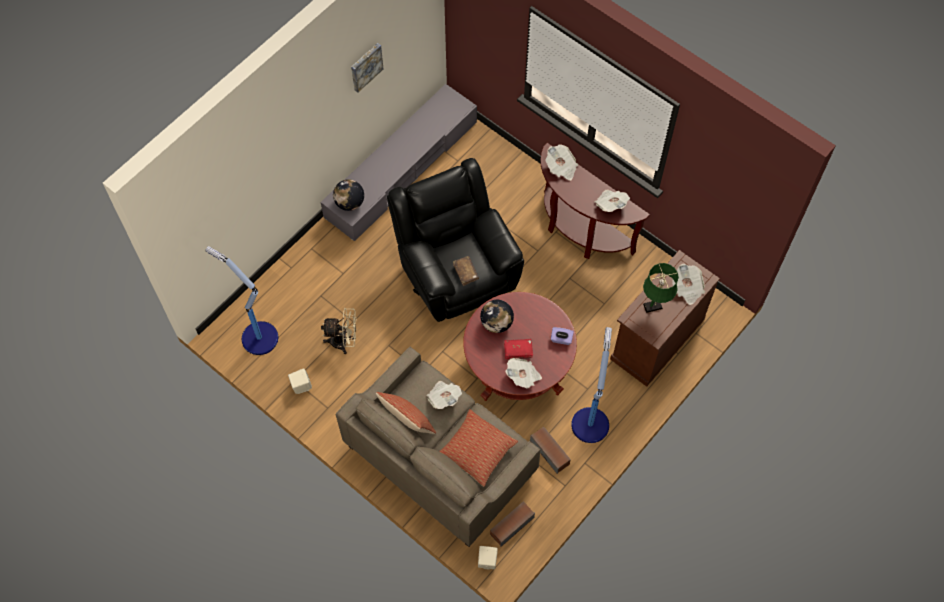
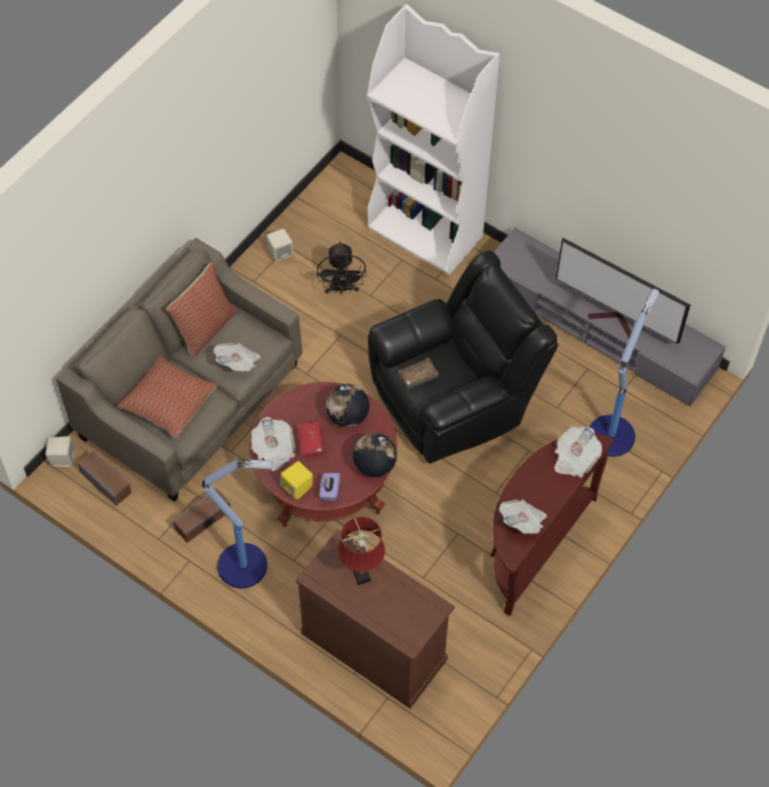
camera: 85 degrees right, 5 degrees down
floor lamp [206,246,278,355] -> floor lamp moved to [589,289,659,457]
beige fan [321,308,356,354] -> black fan [317,241,366,294]
globe [333,179,364,211] -> globe moved to [353,433,397,477]
picture [351,43,383,93] -> none
green table lamp [643,263,679,313] -> red table lamp [338,516,385,585]
newspaper [672,263,705,305] -> none
none -> yellow speaker [281,461,313,499]
none -> white bookcase [367,4,500,275]
none -> television [556,237,690,344]

